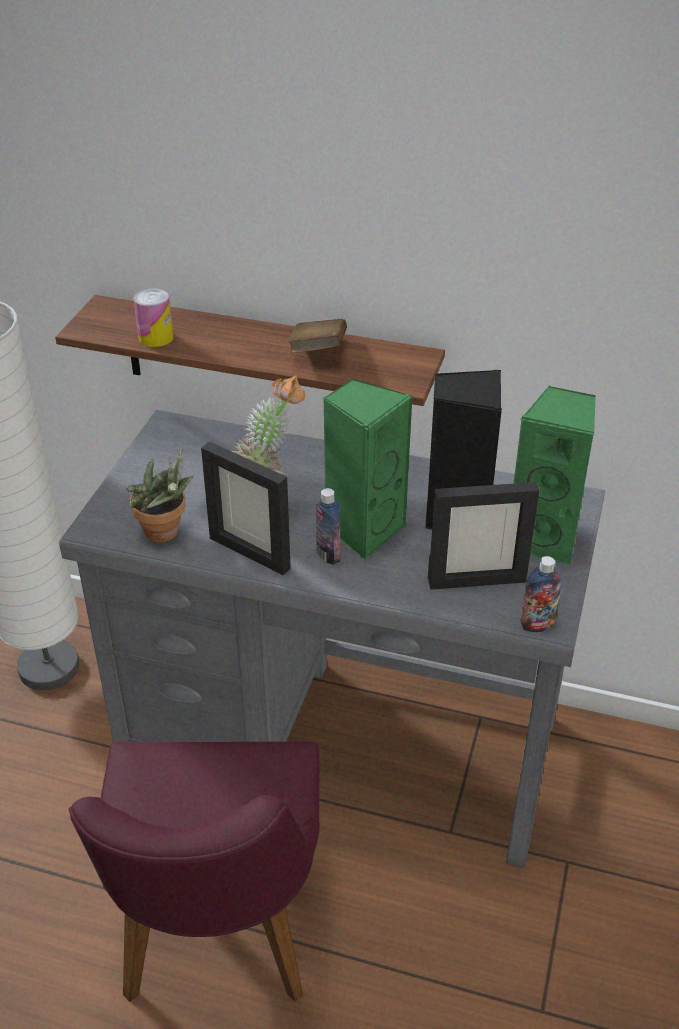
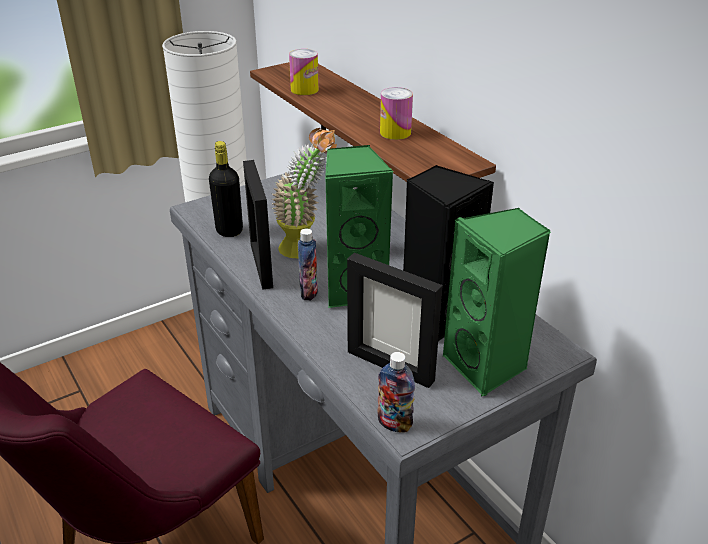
camera: 40 degrees right, 5 degrees down
potted plant [126,448,194,543] -> black bottle [209,141,243,237]
brown book [288,319,347,353] -> can [380,87,413,140]

